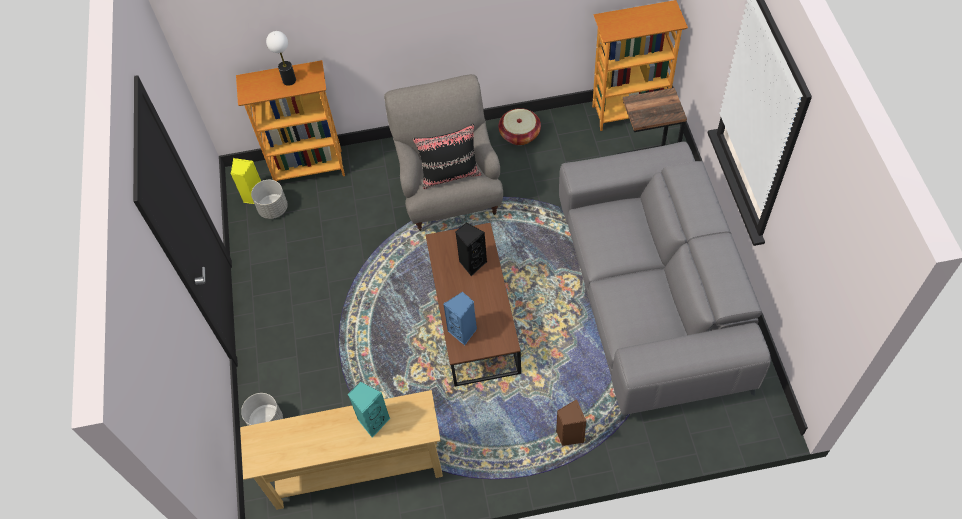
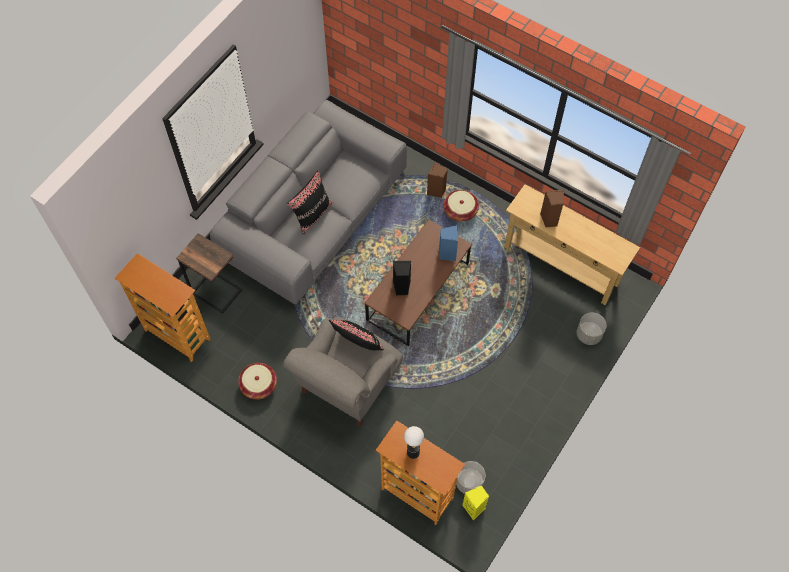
camera: 140 degrees left, 5 degrees up
turquoise speaker [347,381,390,438] -> brown speaker [540,190,564,227]
none -> black pillow [287,170,333,235]
none -> basket [444,190,479,222]

